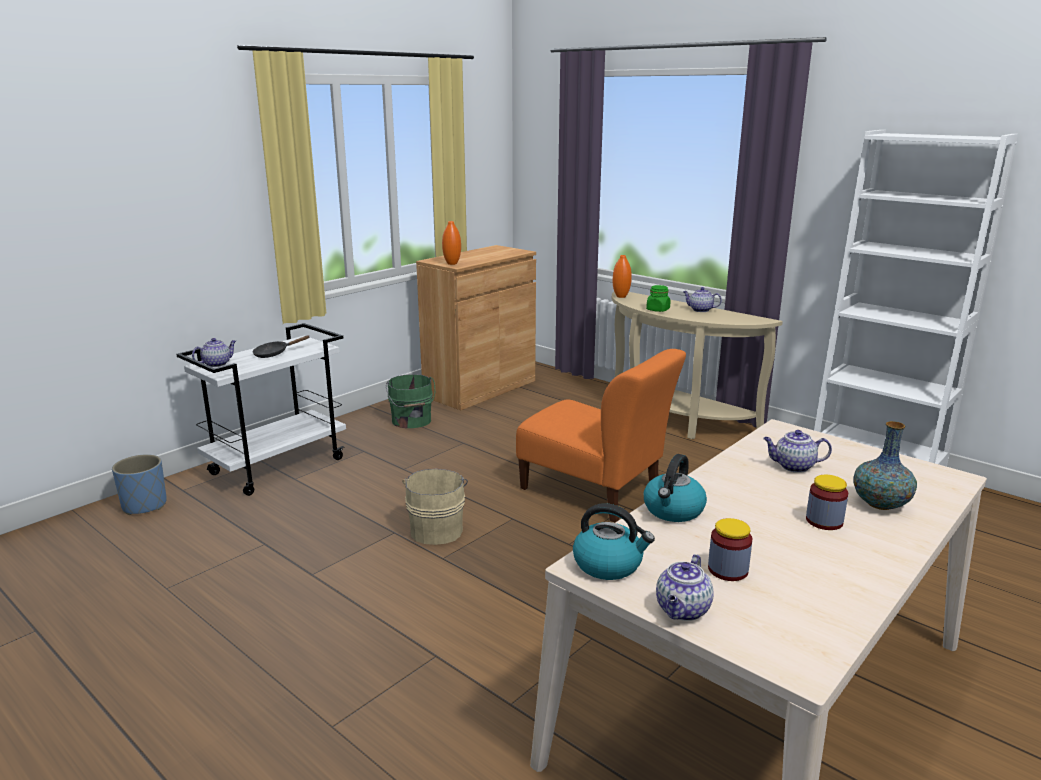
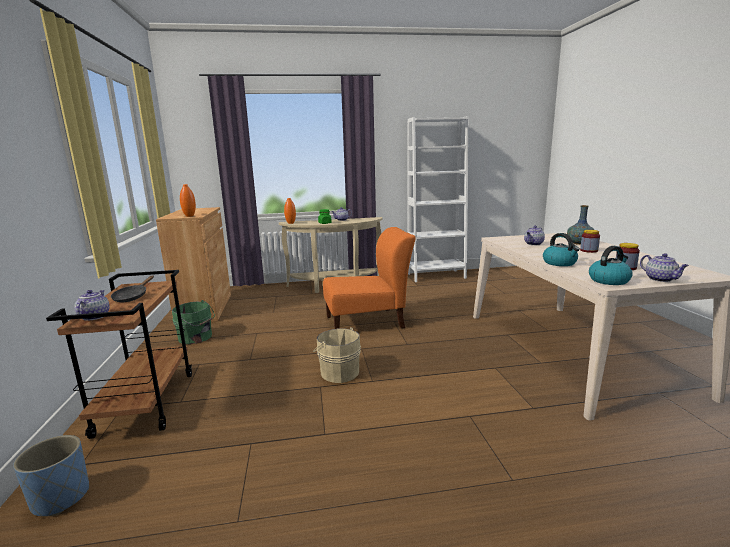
camera: 50 degrees left, 5 degrees down
white cart [176,323,346,496] -> brown cart [46,270,192,439]

